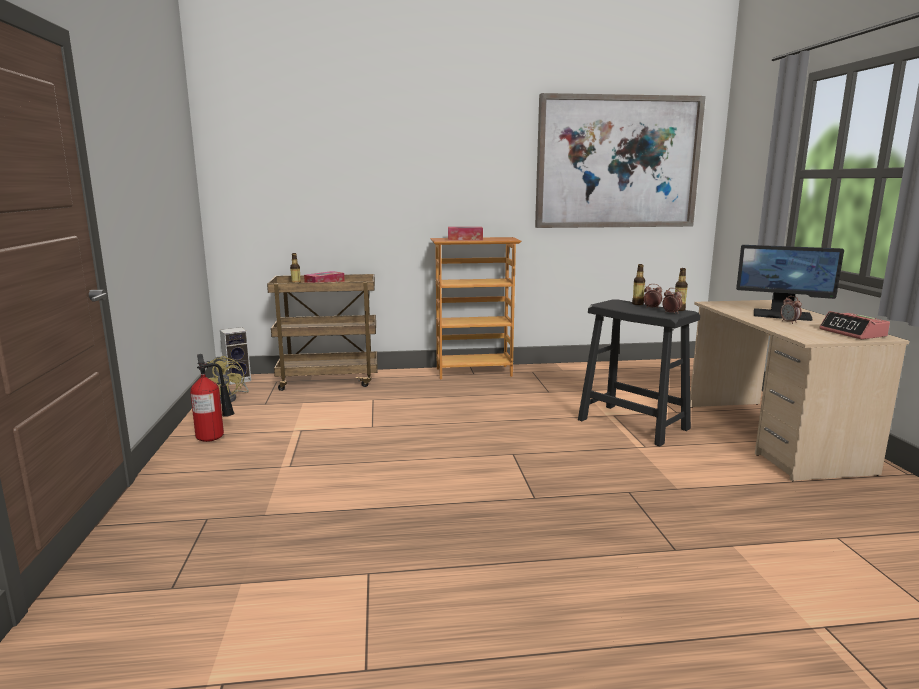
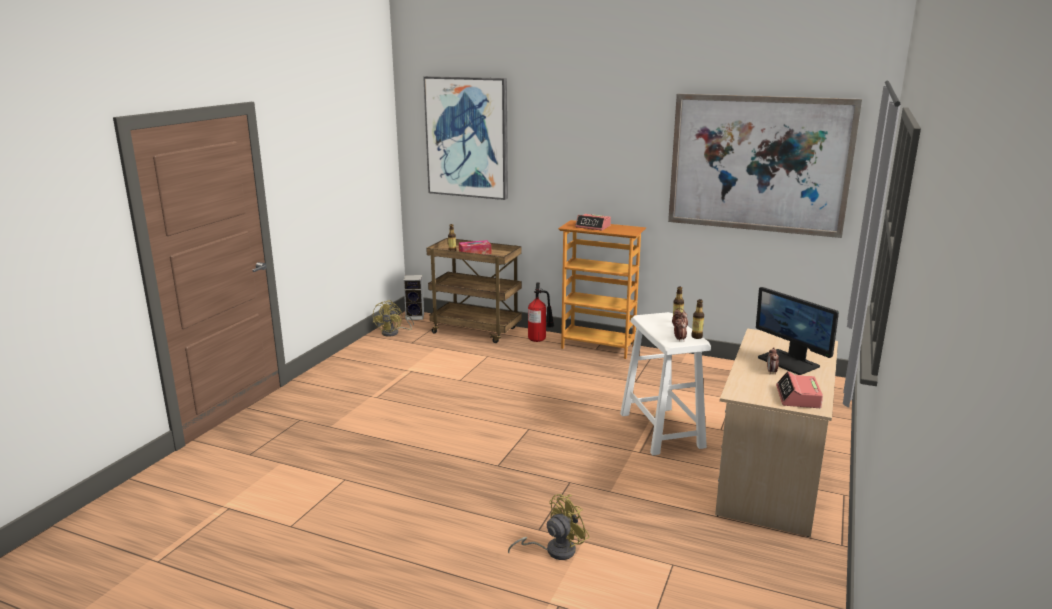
camera: 30 degrees right, 5 degrees up
fire extinguisher [190,354,234,442] -> fire extinguisher moved to [528,282,554,342]
tissue box [448,227,483,240] -> alarm clock [575,214,611,230]
black stool [578,299,700,447] -> white stool [620,312,711,455]
none -> picture [423,76,508,200]
none -> yellow fan [508,494,589,560]

